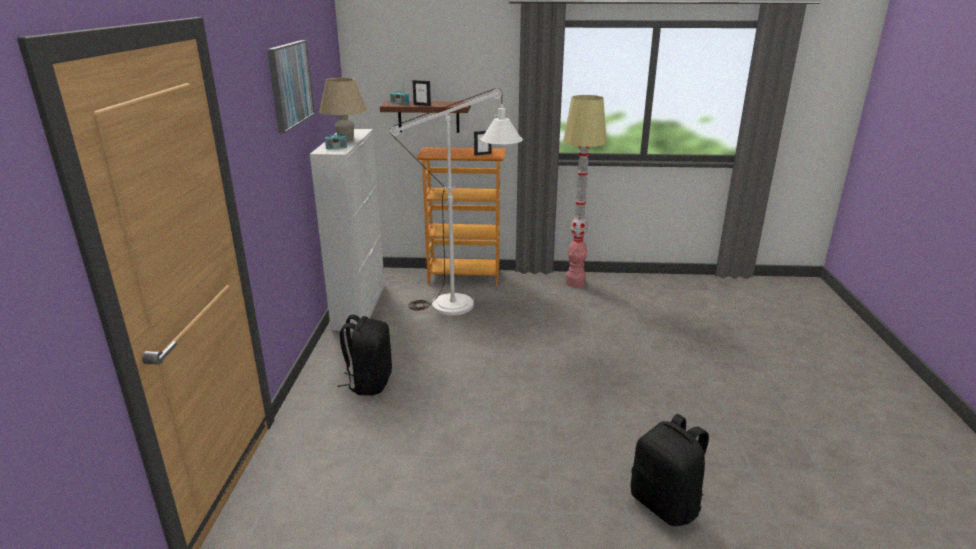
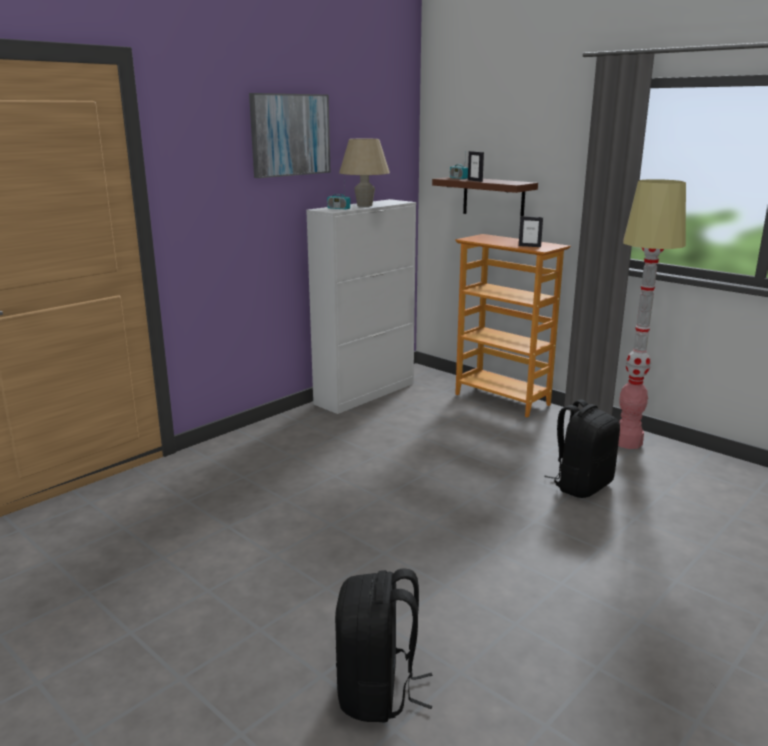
camera: 40 degrees right, 5 degrees down
black backpack [337,314,392,395] -> black backpack moved to [544,399,620,498]
white floor lamp [390,88,523,316] -> none

